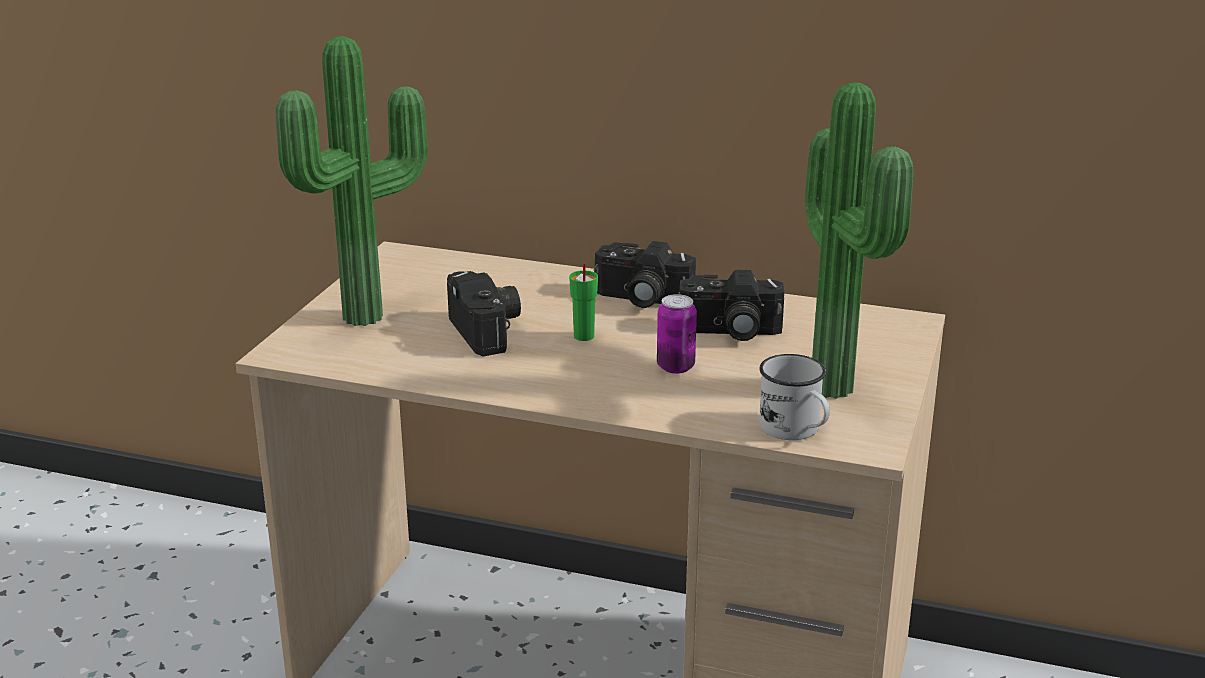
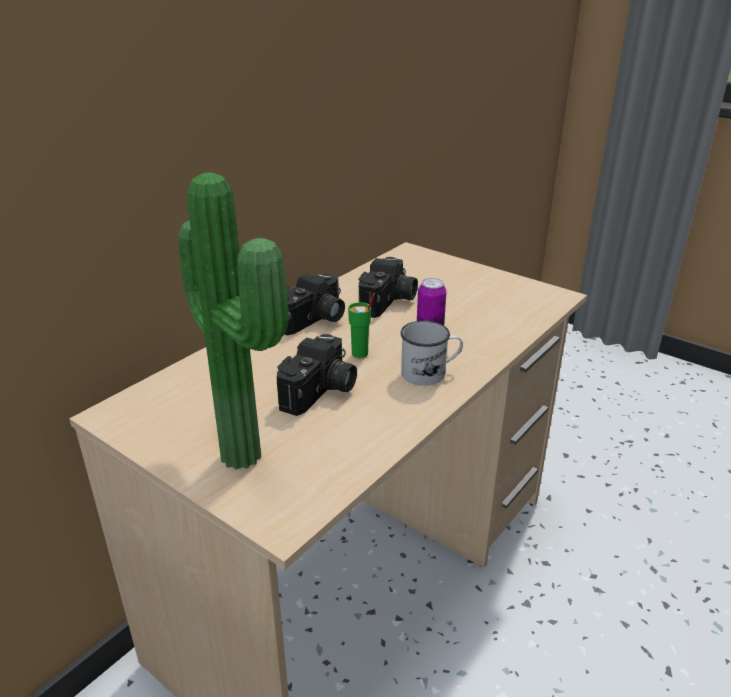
camera: 70 degrees left, 5 degrees up
camera [447,271,521,356] -> camera turned 120 degrees clockwise [277,334,357,416]
white mug [759,354,830,440] -> white mug moved to [400,321,463,386]
potted plant [805,82,913,399] -> none

